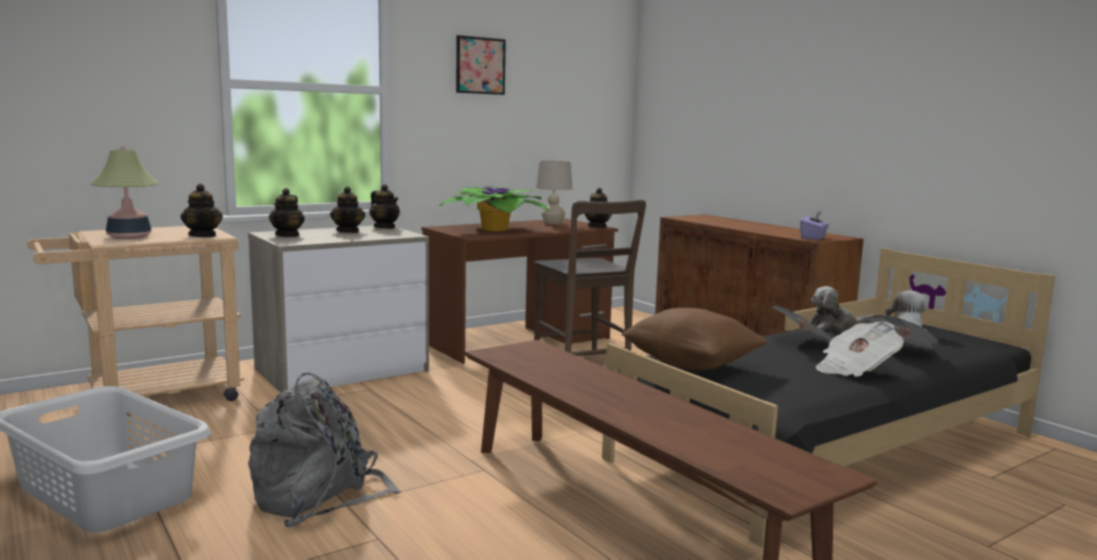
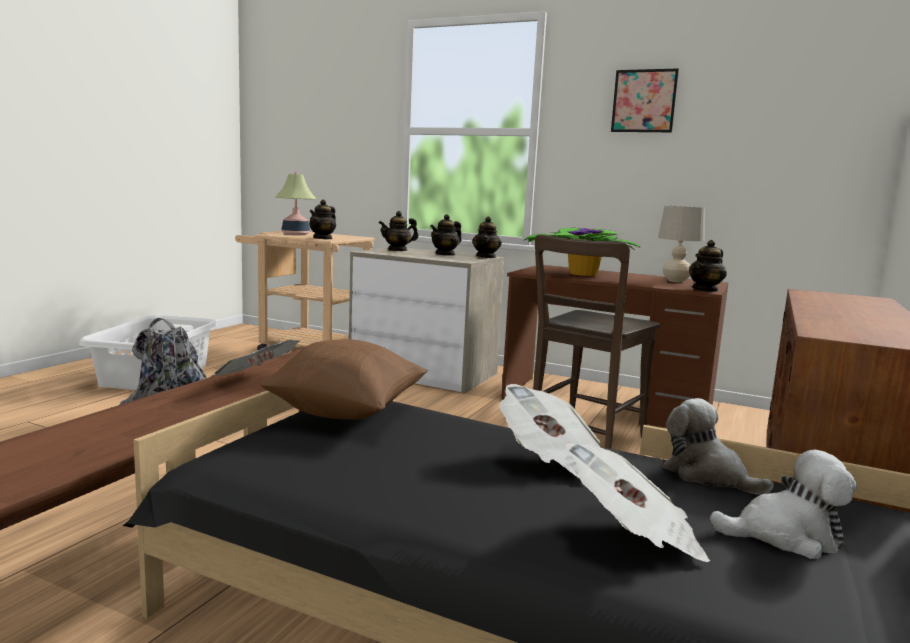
camera: 60 degrees right, 0 degrees up
purple tissue box [800,211,829,240] -> none
newspaper [815,322,904,377] -> newspaper moved to [212,339,300,377]

